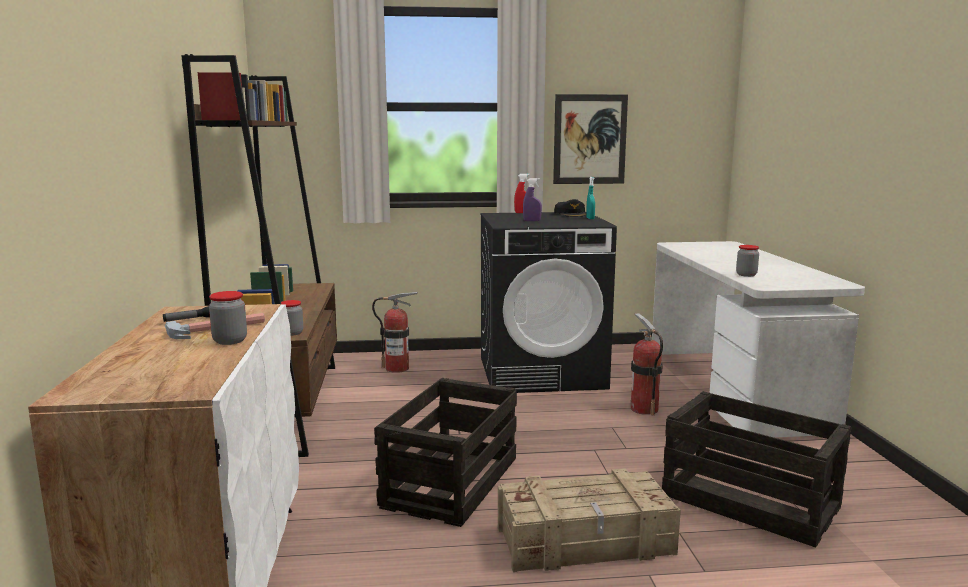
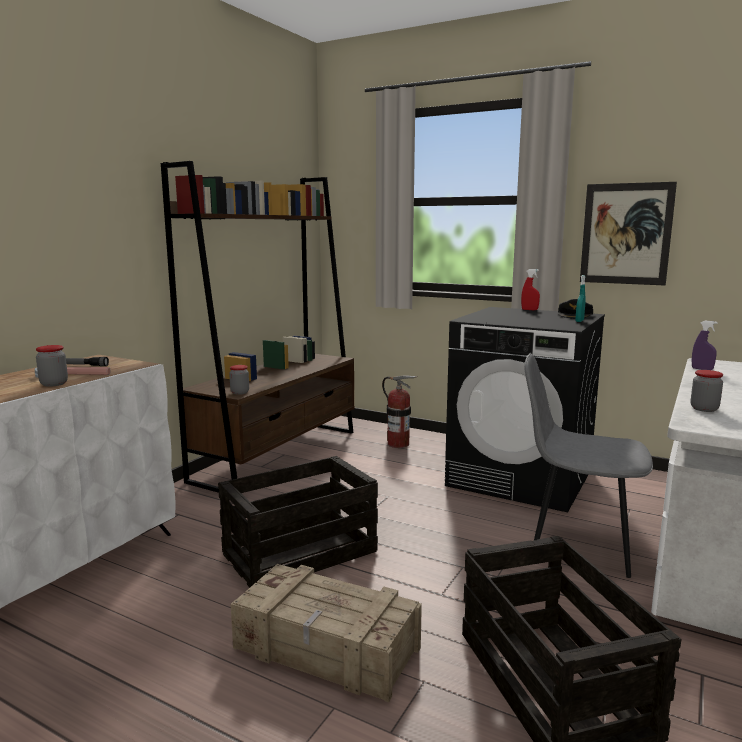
camera: 35 degrees right, 0 degrees up
purple spray bottle [523,178,542,221] -> purple spray bottle moved to [692,320,718,370]
fire extinguisher [631,313,663,415] -> grey chair [524,353,653,578]

